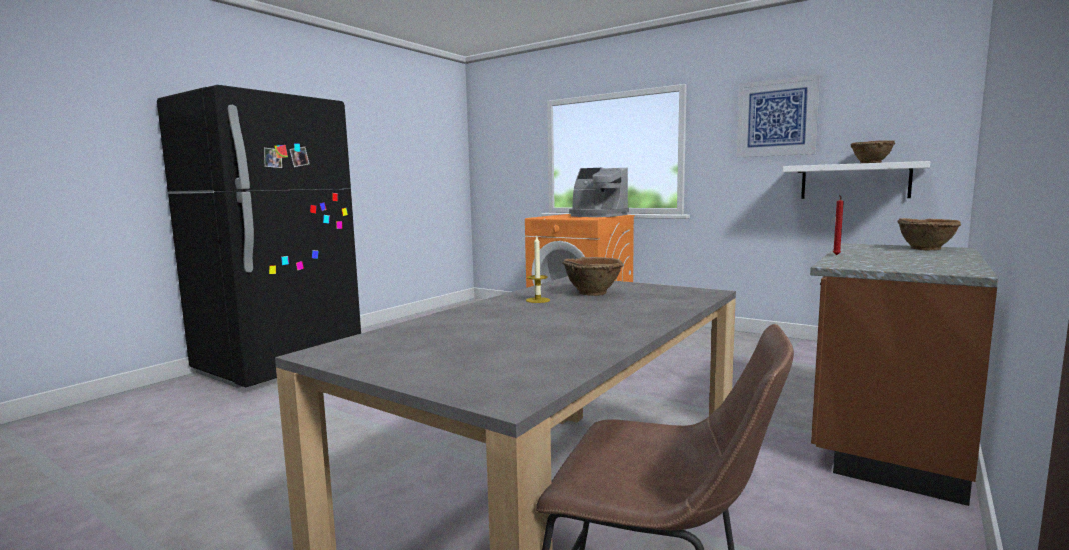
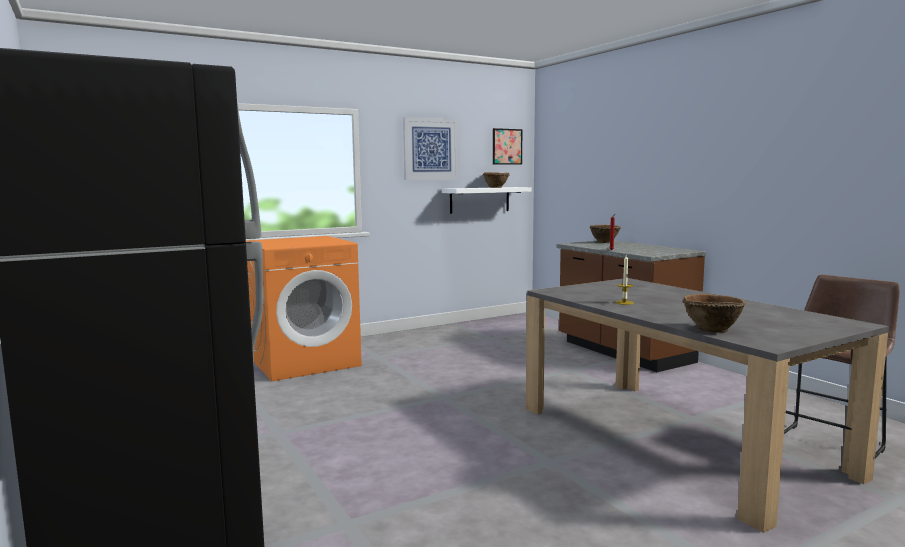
camera: 65 degrees left, 0 degrees up
brown bowl [562,257,624,296] -> brown bowl moved to [683,294,746,333]
coffee machine [569,168,629,217] -> none
none -> picture [493,128,522,164]

